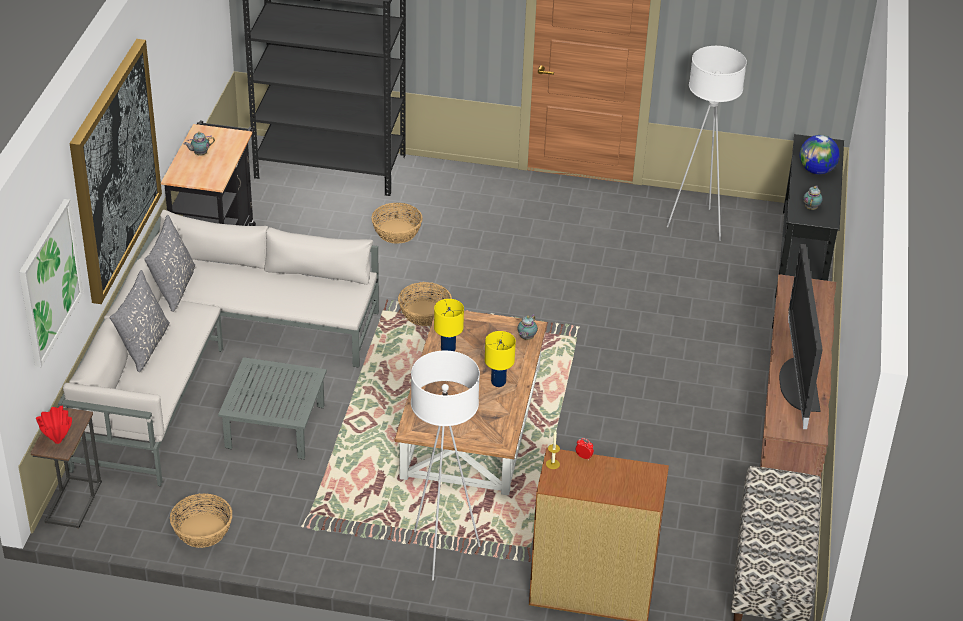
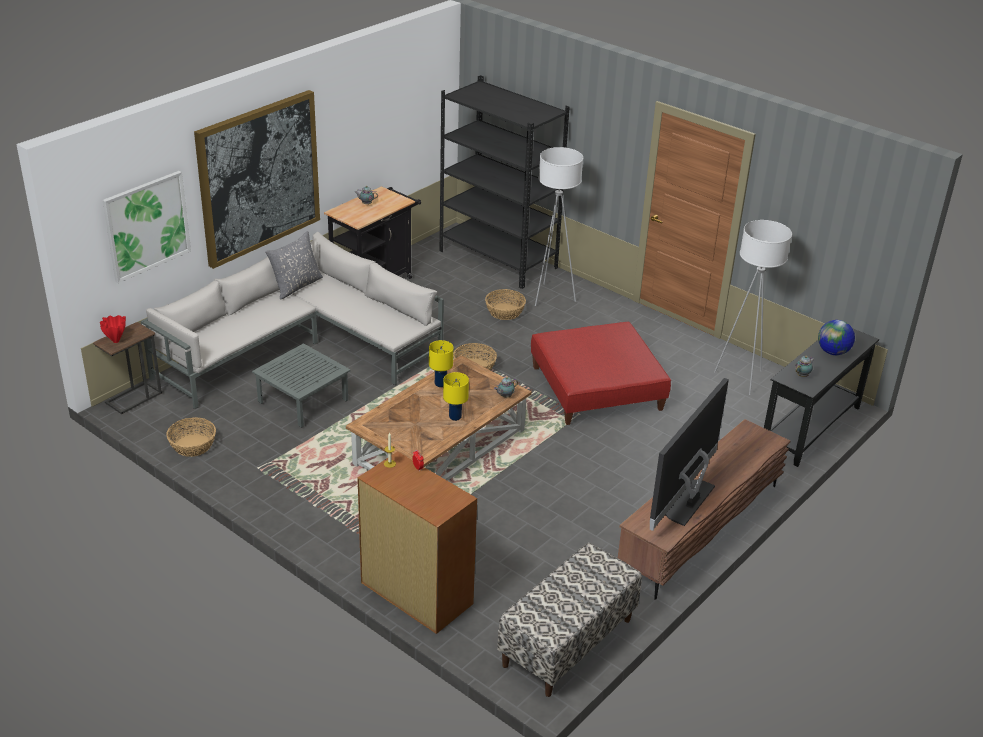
camera: 30 degrees right, 5 degrees down
grey pillow [110,270,170,372] -> none
white floor lamp [411,351,480,580] -> white floor lamp moved to [535,147,583,306]
none -> red ottoman [531,322,671,425]

